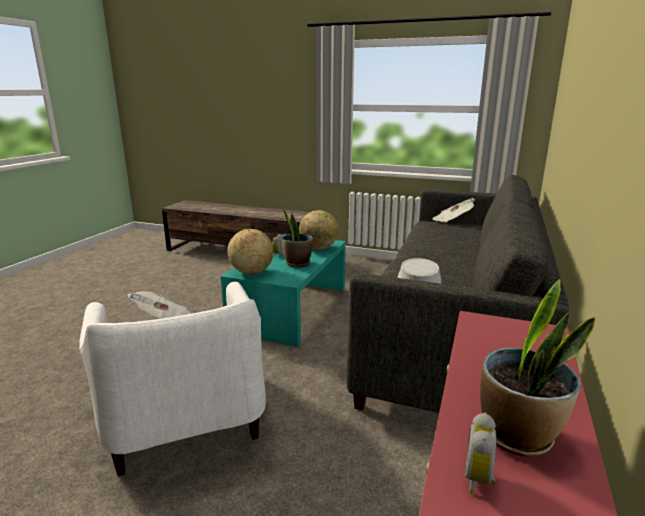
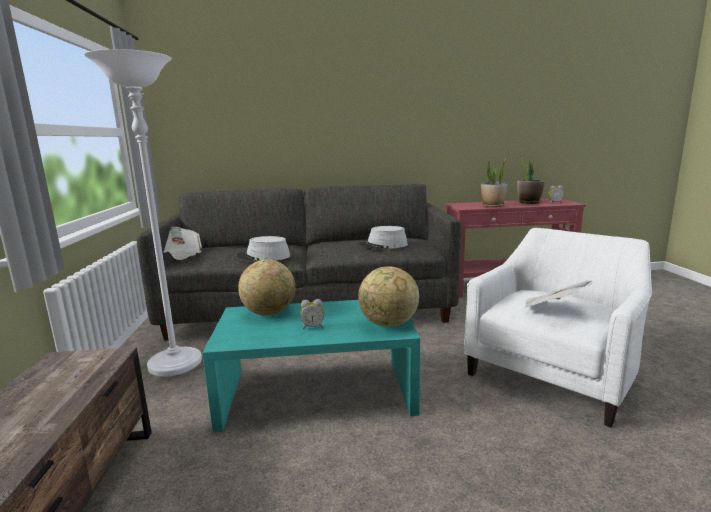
camera: 115 degrees left, 5 degrees down
potted plant [282,209,313,267] -> potted plant moved to [481,160,508,207]
none -> white floor lamp [84,49,202,377]
none -> grey hat [236,236,290,261]

